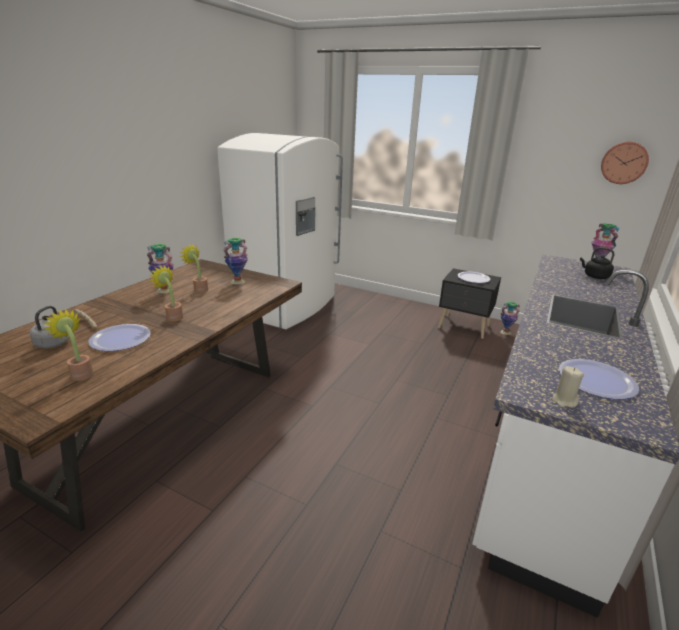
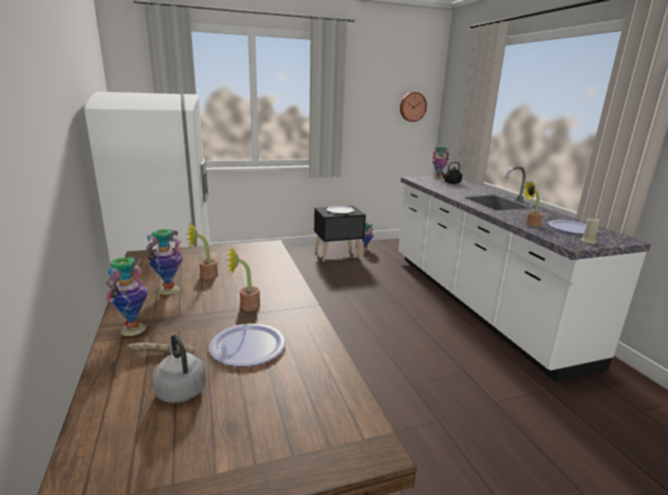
camera: 45 degrees left, 5 degrees down
potted plant [44,309,94,381] -> potted plant moved to [523,180,543,227]
vase [224,238,248,285] -> vase moved to [106,257,148,336]

